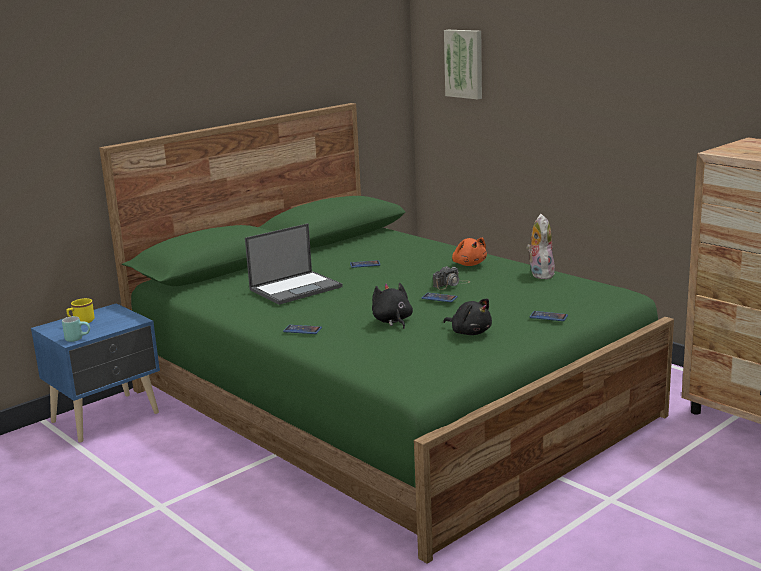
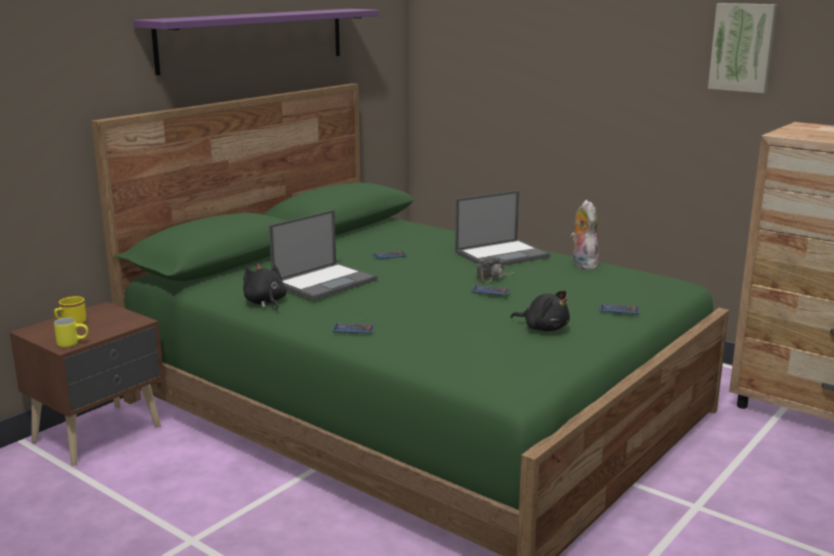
camera: 10 degrees left, 0 degrees up
blue nightstand [31,303,160,443] -> brown nightstand [10,302,164,466]
turquoise mug [62,316,90,342] -> yellow mug [54,318,88,348]
black plush toy [372,282,413,329] -> black plush toy moved to [243,262,287,310]
picture [444,30,482,99] -> picture moved to [708,3,777,93]
orange plush toy [452,238,487,266] -> laptop [455,190,550,266]
none -> purple shelf [133,9,379,76]

